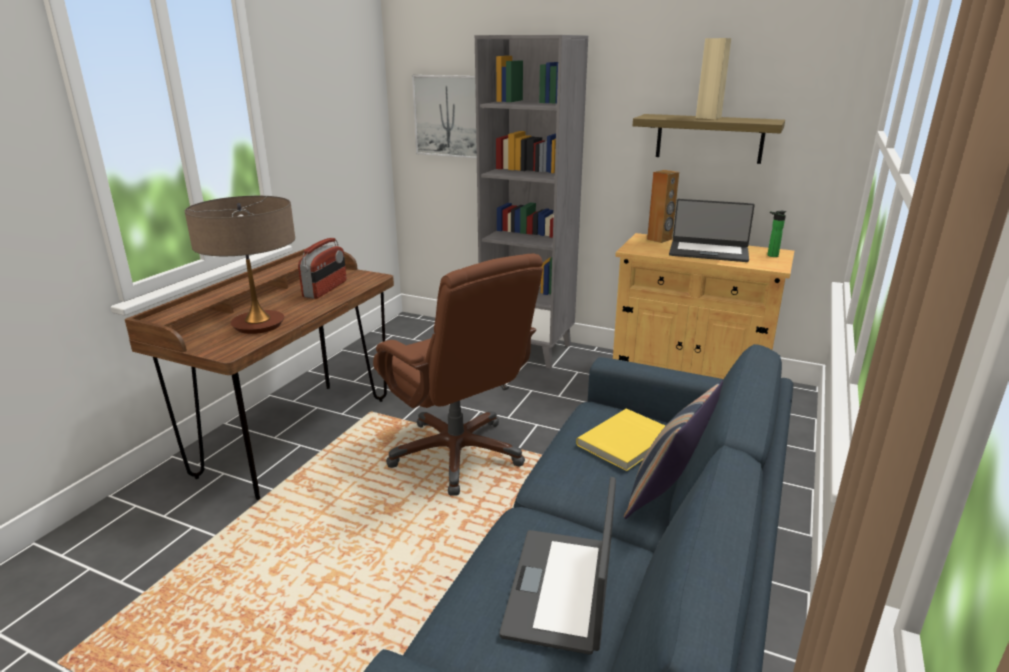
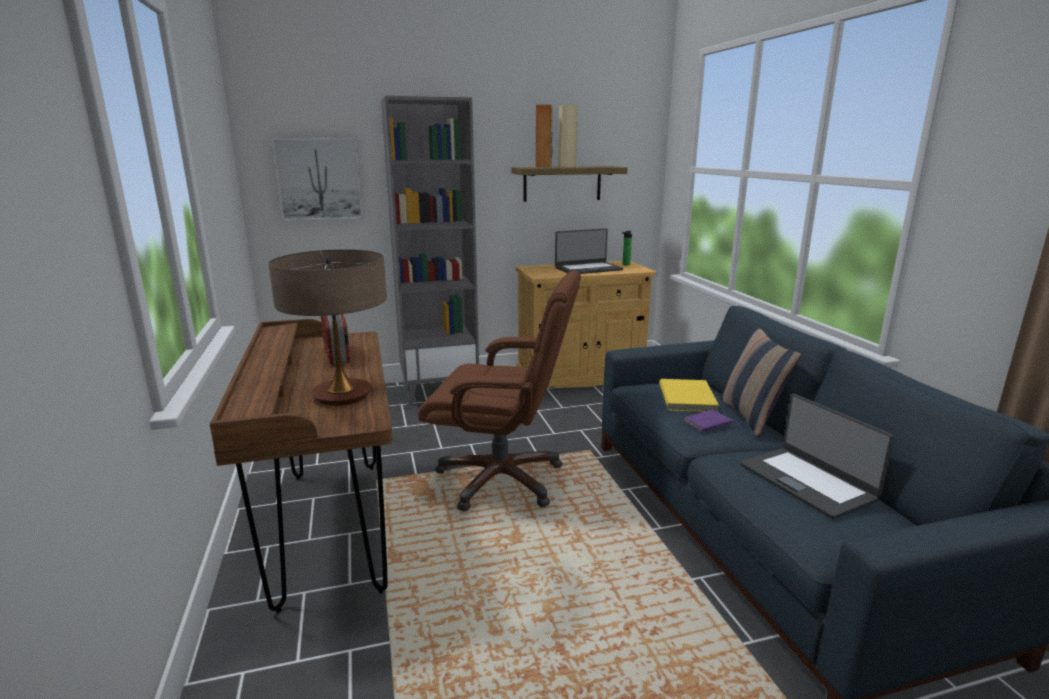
camera: 40 degrees left, 5 degrees down
brown speaker [647,170,679,243] -> brown speaker moved to [536,105,553,168]
none -> purple book [684,409,738,432]

